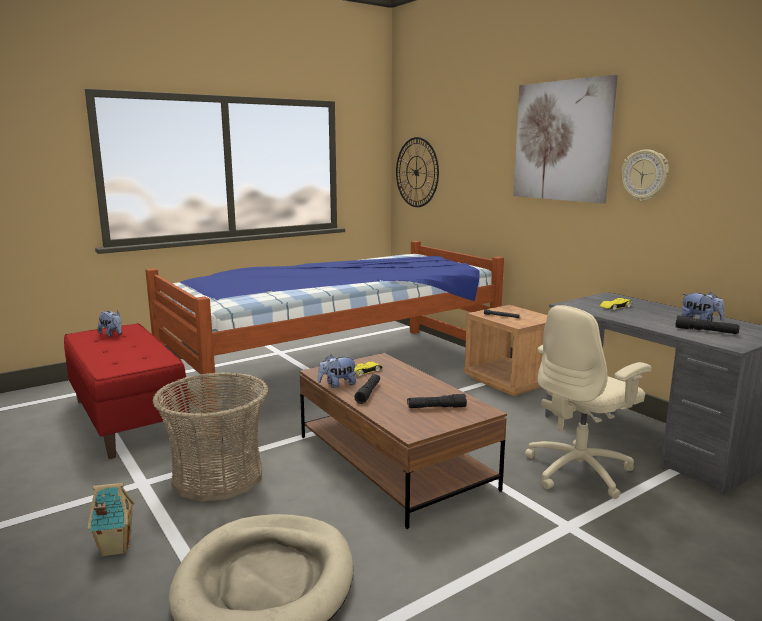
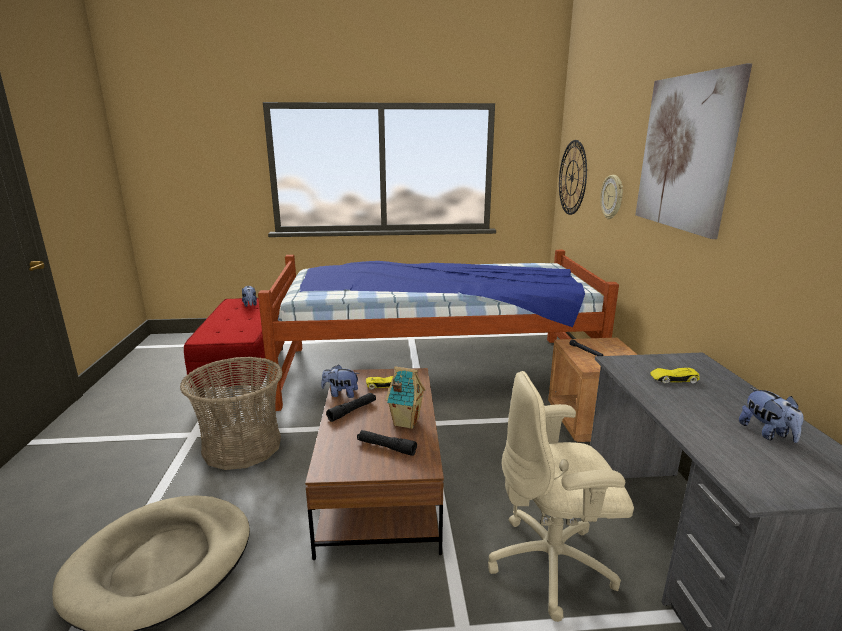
camera: 30 degrees right, 5 degrees up
toy house [87,483,134,557] -> toy house moved to [386,366,426,429]
wall clock [621,149,669,202] -> wall clock moved to [600,175,623,219]
black flashlight [675,315,740,334] -> none

